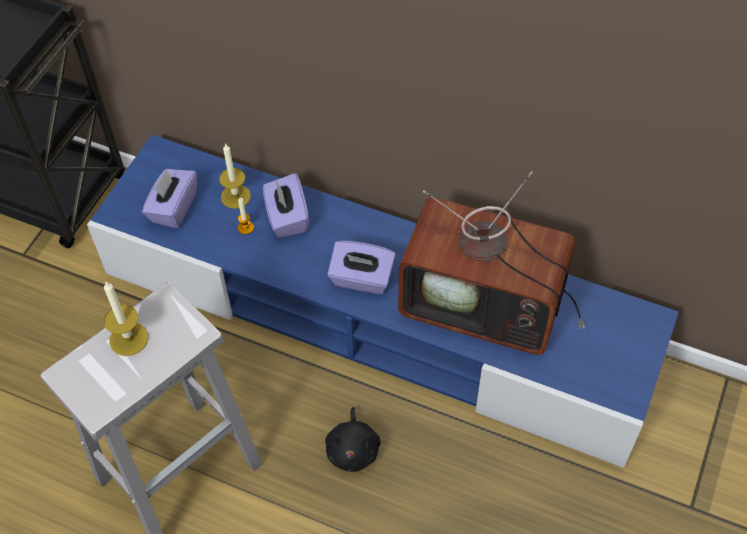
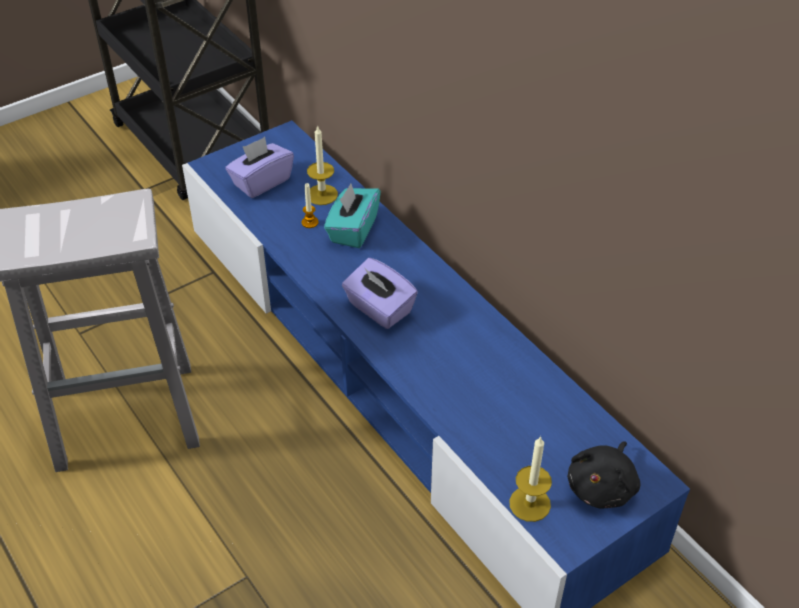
camera: 30 degrees right, 10 degrees down
candle [104,282,148,356] -> candle moved to [509,436,552,522]
purple tissue box [263,173,309,238] -> turquoise tissue box [324,183,381,248]
black plush toy [325,407,381,472] -> black plush toy moved to [567,441,640,509]
television [398,171,585,355] -> none

